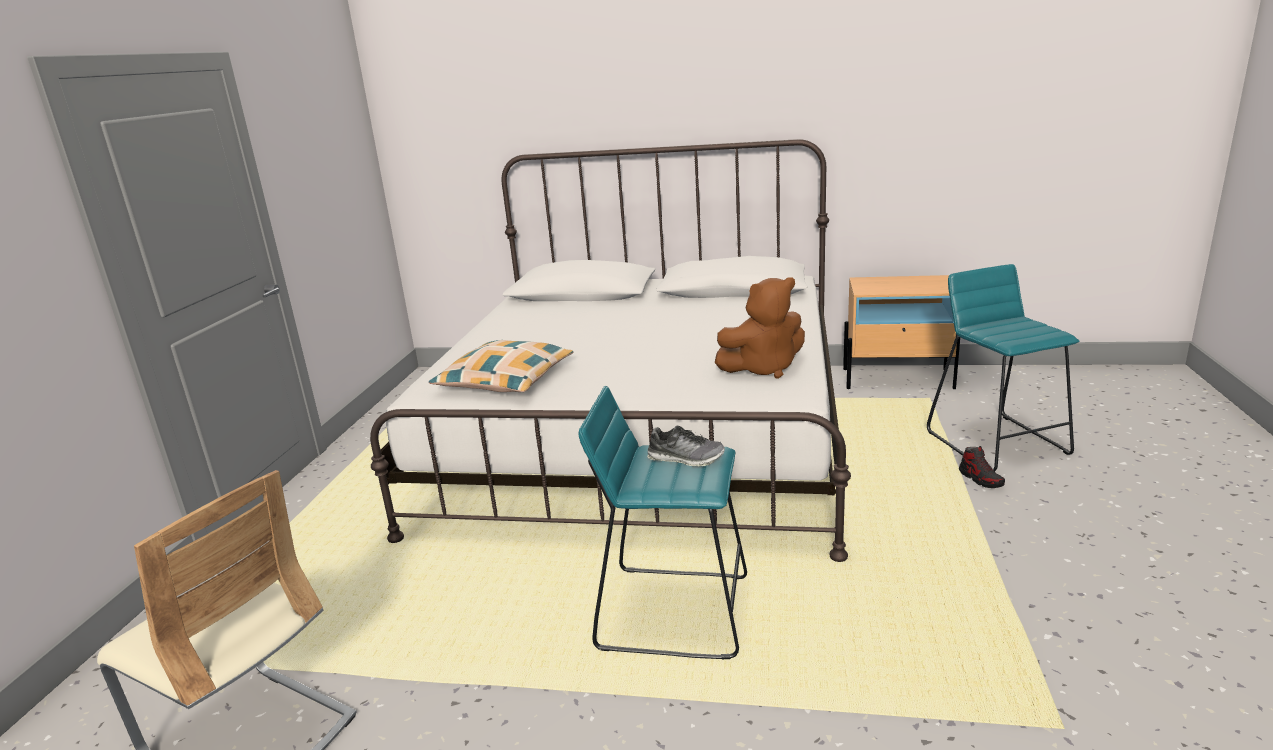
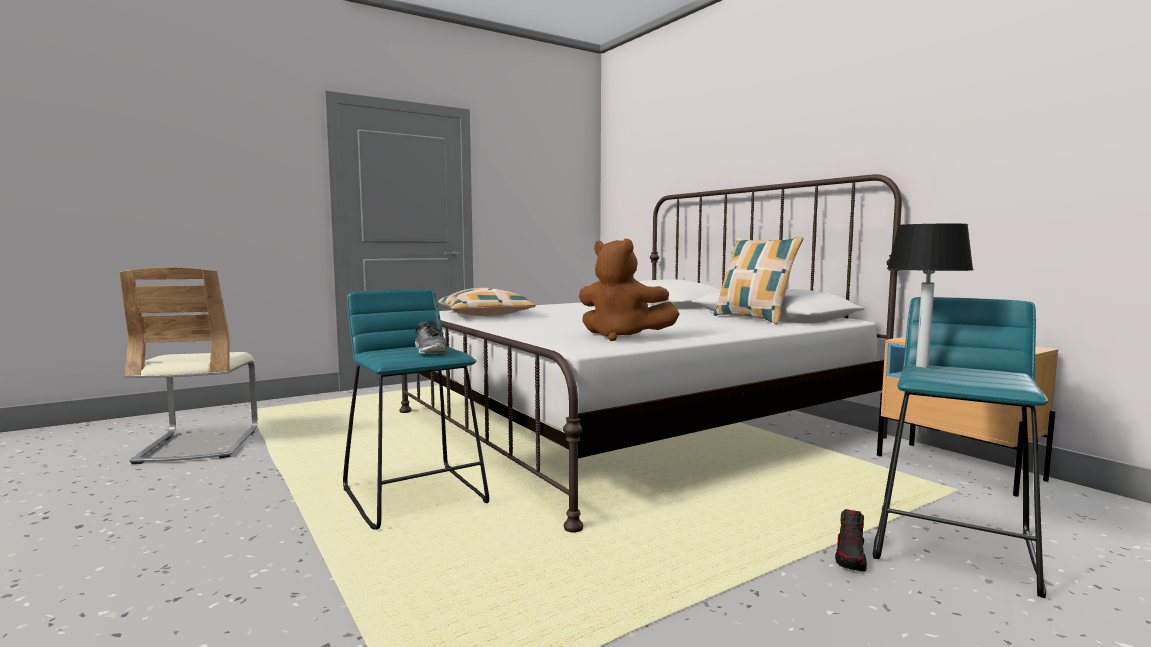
camera: 45 degrees right, 15 degrees down
none -> pillow [713,237,803,324]
none -> table lamp [887,224,974,368]

